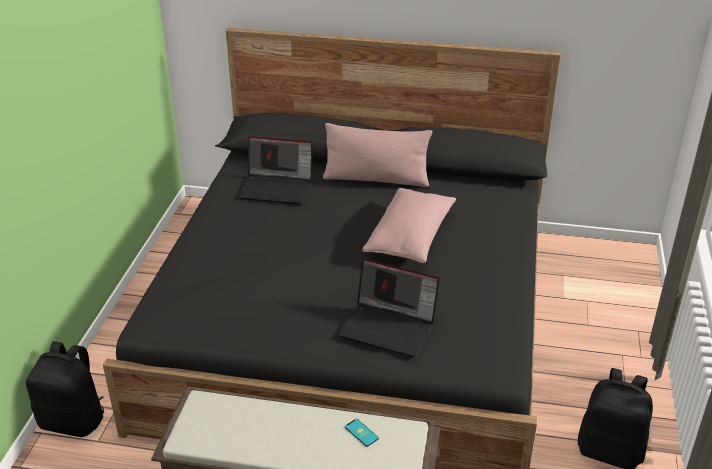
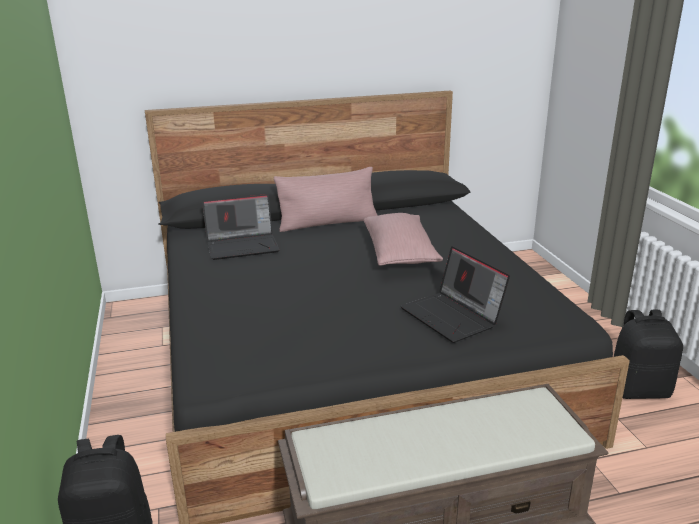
camera: 25 degrees left, 10 degrees down
laptop [338,259,439,357] -> laptop turned 60 degrees clockwise [400,246,510,343]
phone [345,419,379,447] -> none

